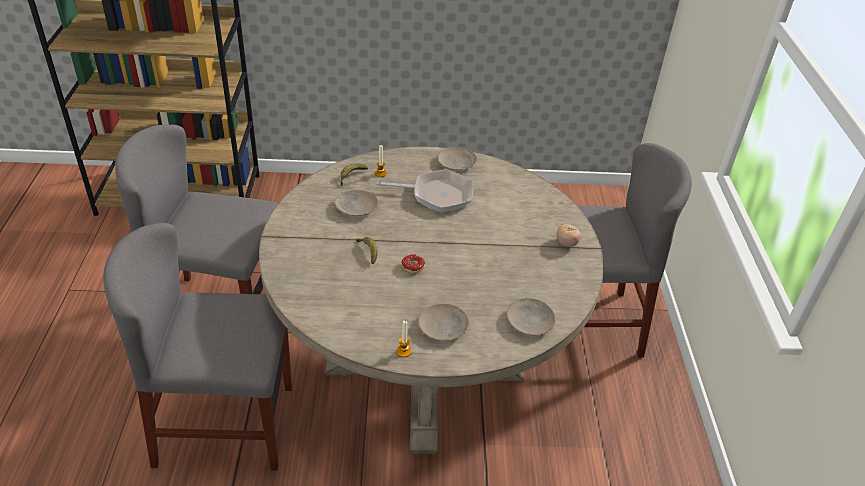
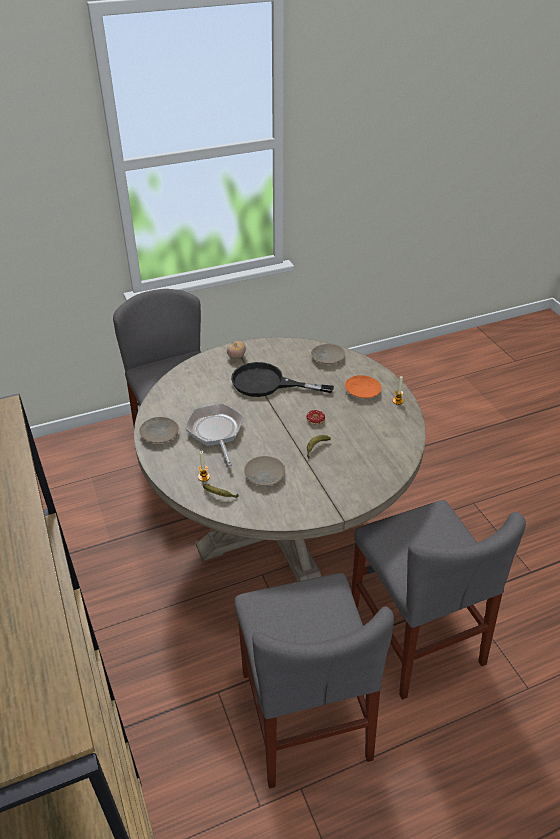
camera: 110 degrees left, 0 degrees up
beige plate [418,304,469,341] -> orange plate [345,375,381,398]
none -> black frying pan [231,362,334,397]

